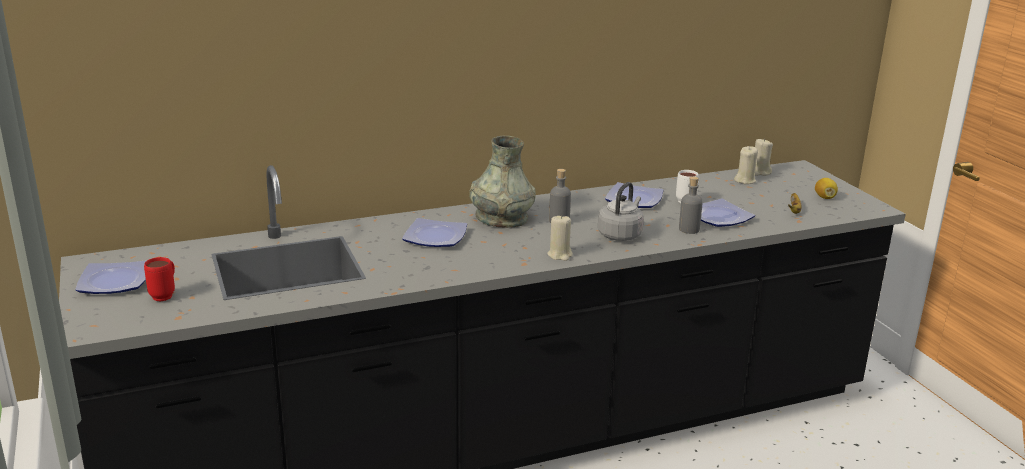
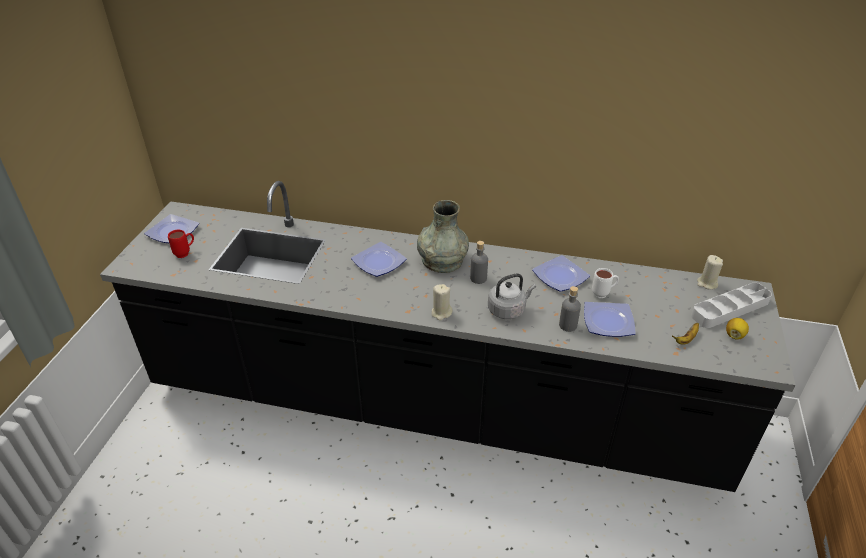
camera: 35 degrees right, 15 degrees up
beige candle [734,146,758,184] -> none
none -> grey tray [691,283,772,328]

